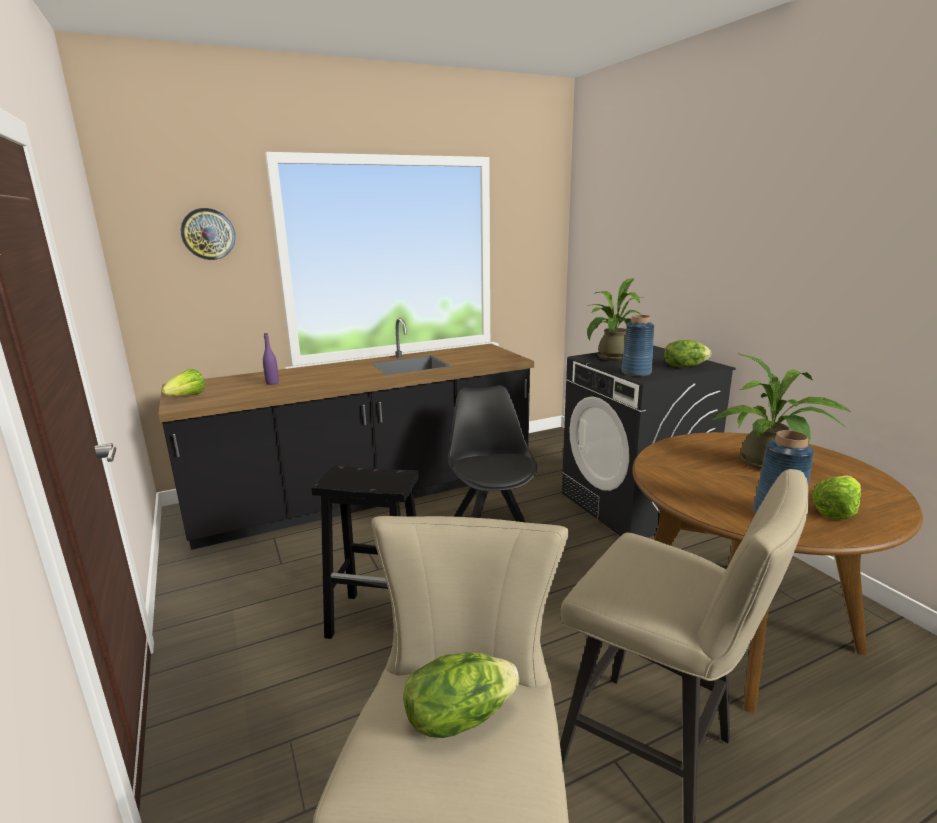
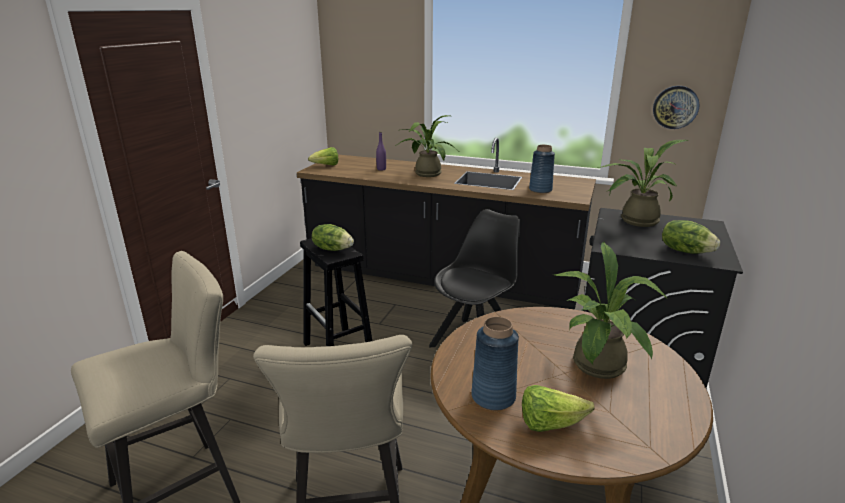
camera: 45 degrees right, 5 degrees up
wall clock [181,208,235,260] -> wall clock moved to [653,86,700,129]
lettuce [403,652,519,738] -> lettuce moved to [312,224,354,251]
blue vase [622,315,654,376] -> blue vase moved to [529,145,555,193]
none -> potted plant [395,115,456,177]

